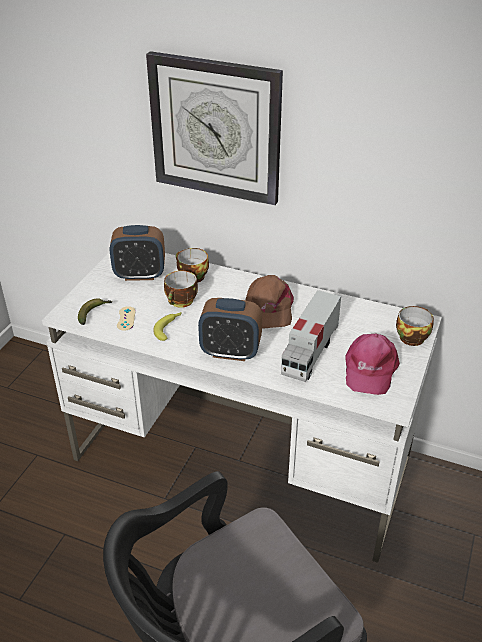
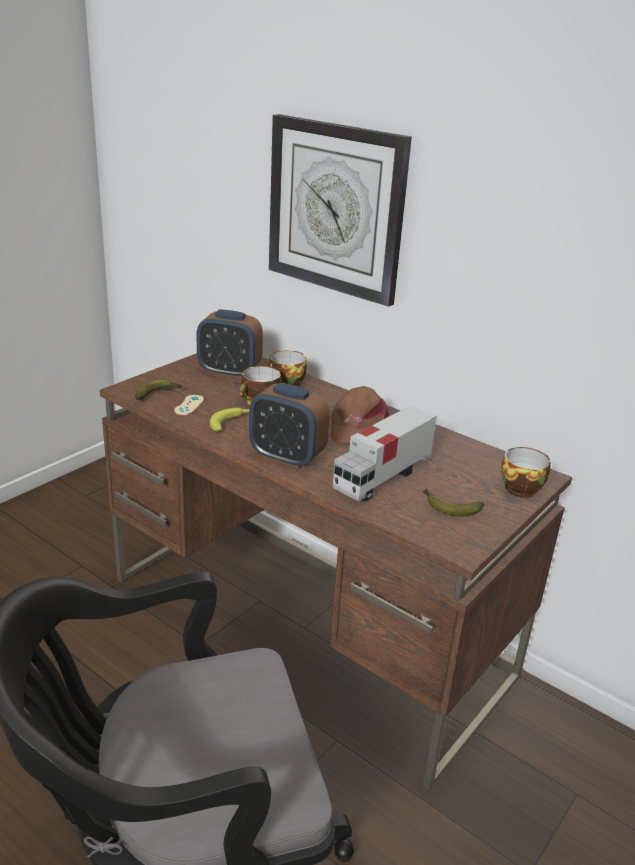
camera: 15 degrees right, 10 degrees down
white desk [42,252,442,563] -> brown desk [100,353,572,790]
pink cap [345,334,400,395] -> banana [423,489,484,517]

